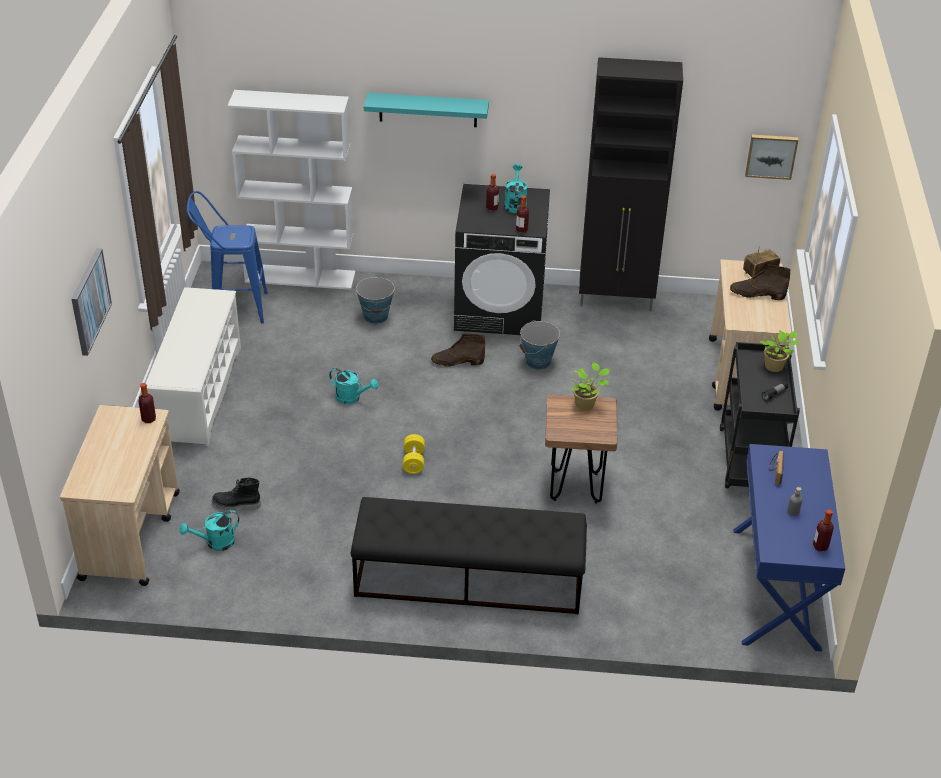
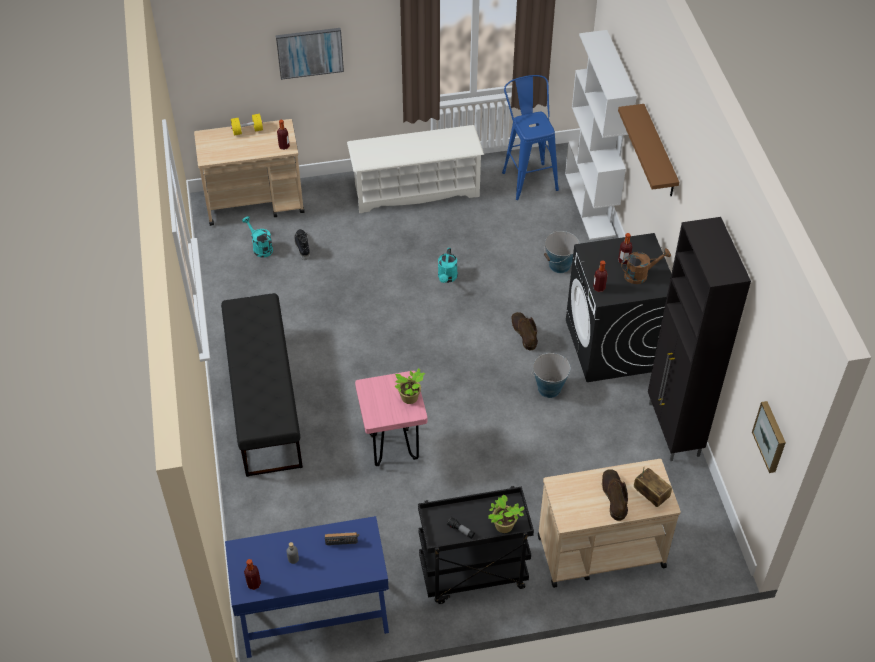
camera: 75 degrees right, 10 degrees up
turquoise shelf [364,93,489,127] -> brown shelf [618,104,679,197]
yellow dumbbell [403,434,425,474] -> yellow dumbbell moved to [231,114,263,136]
turquoise watering can [504,164,528,213] -> brown watering can [621,248,671,284]
brown stool [545,394,617,504] -> pink stool [355,371,427,466]

